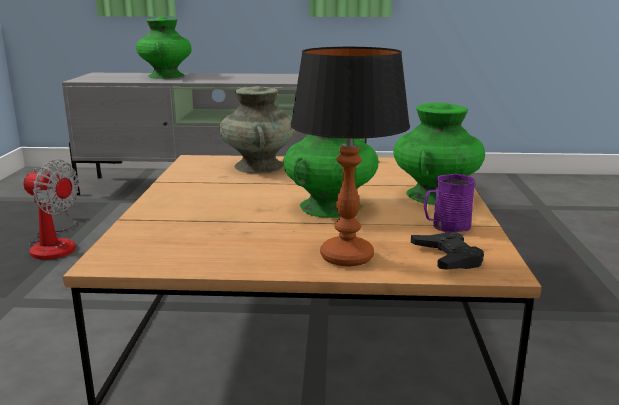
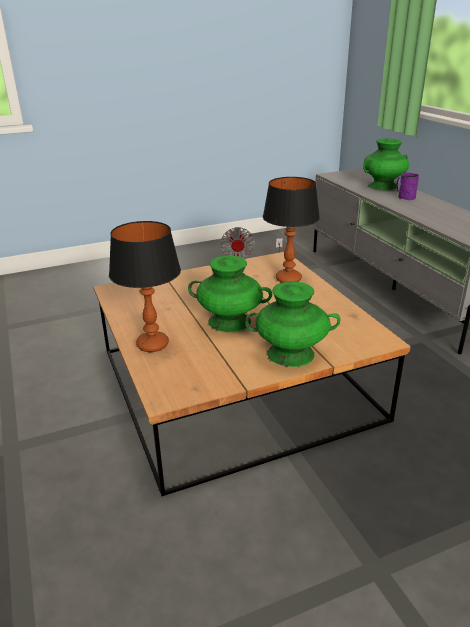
camera: 65 degrees right, 10 degrees up
turquoise vase [219,86,296,173] -> table lamp [263,177,320,283]
black game controller [411,232,484,270] -> none
purple mug [424,174,476,233] -> purple mug moved to [396,173,419,200]

